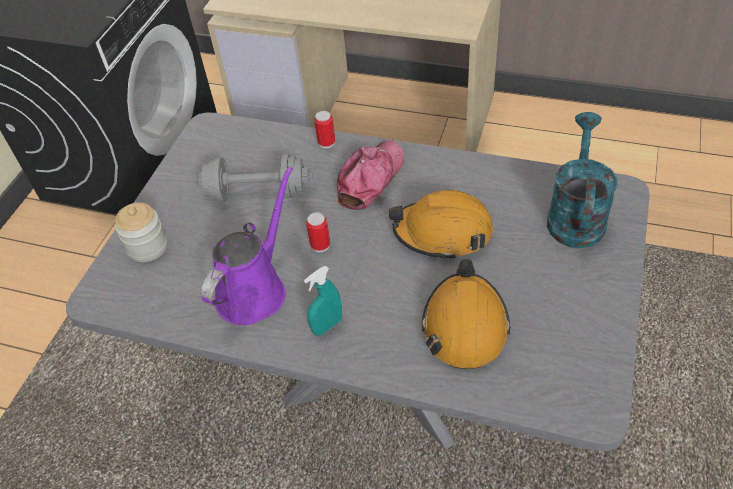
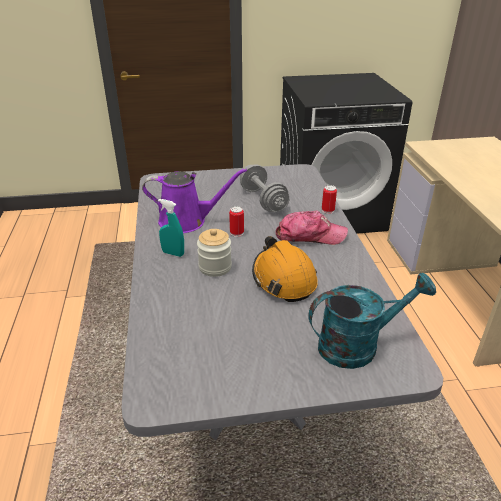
camera: 60 degrees right, 15 degrees down
jar [115,203,168,262] -> jar moved to [197,229,232,277]
orange hard hat [421,259,511,369] -> none

